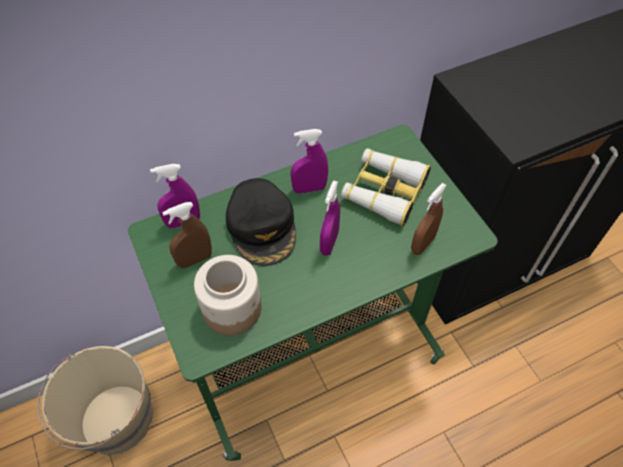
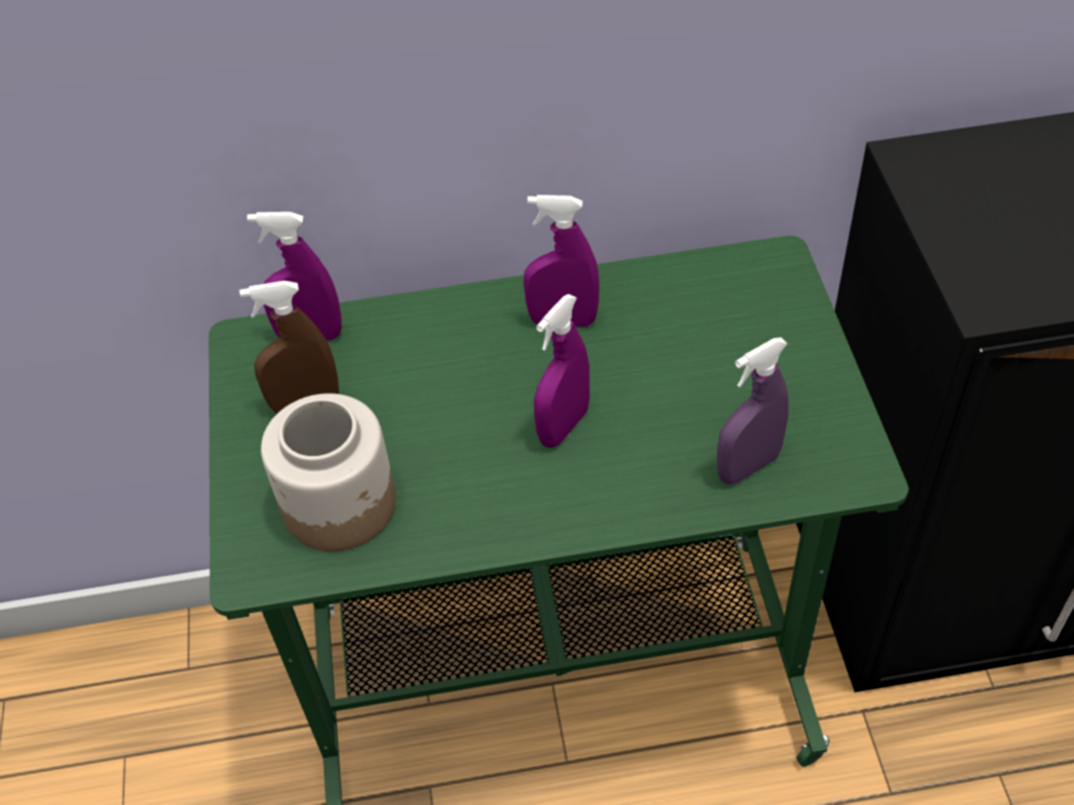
camera: 20 degrees right, 5 degrees down
beige bucket [37,346,153,455] -> none
black cap [225,178,296,266] -> none
binoculars [341,148,431,226] -> none
brown spray bottle [411,183,447,255] -> purple spray bottle [717,337,789,484]

